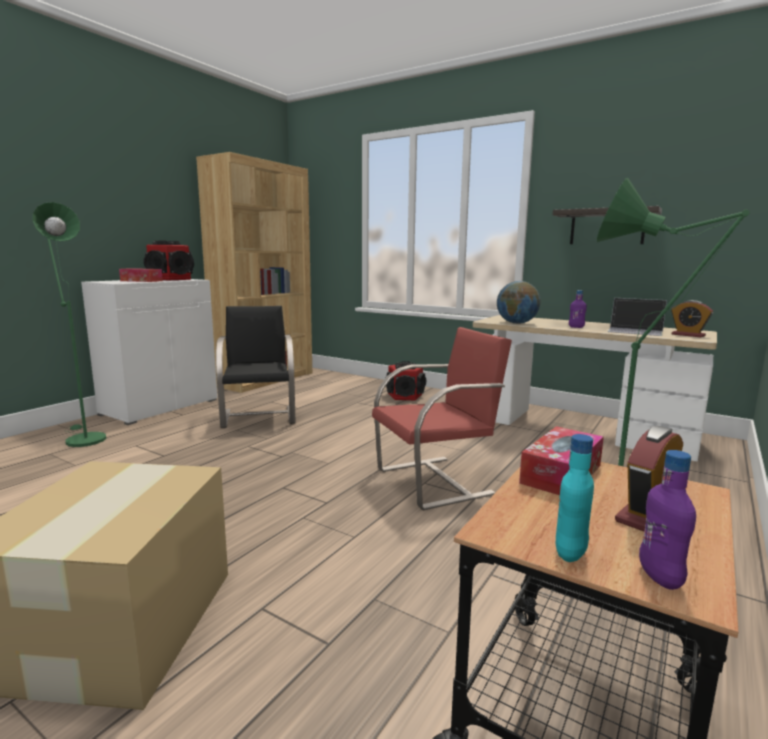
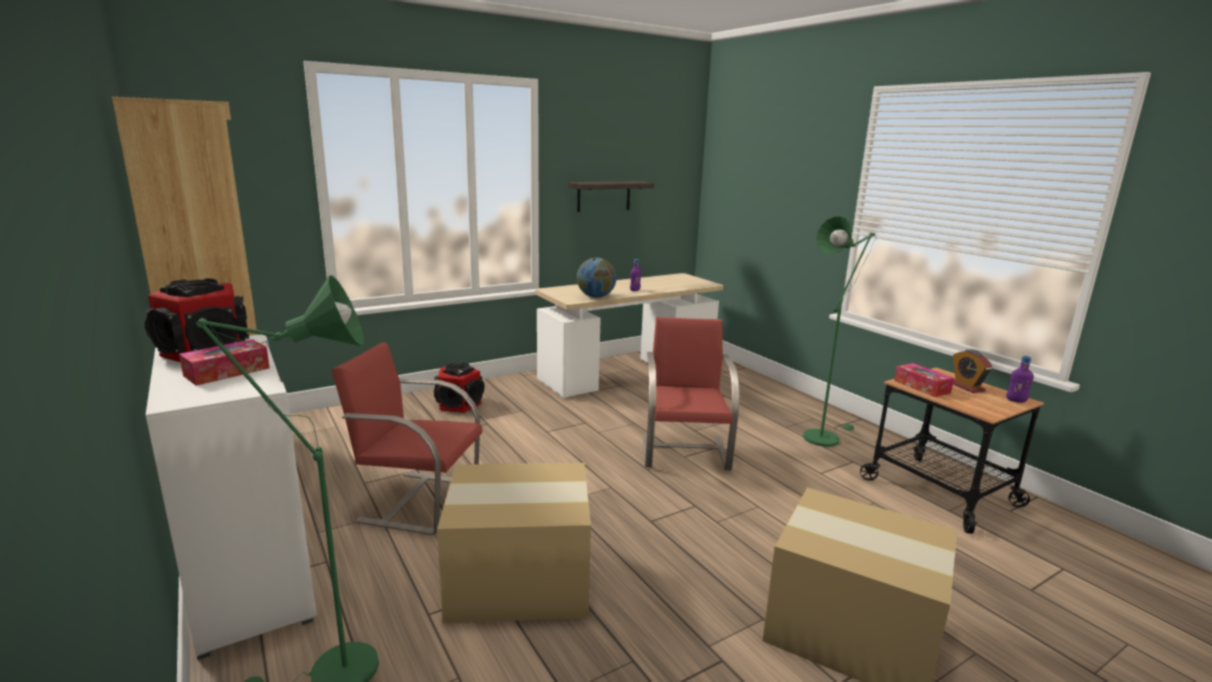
camera: 65 degrees left, 5 degrees up
black chair [216,306,296,428] -> red chair [331,342,482,535]
turquoise bottle [556,434,594,562] -> none
laptop [607,298,667,336] -> none
alarm clock [671,300,713,337] -> none
none -> cardboard box [437,463,591,623]

